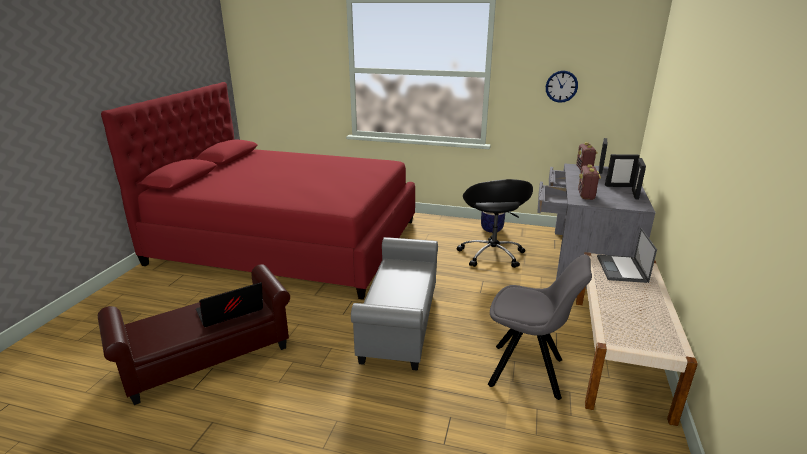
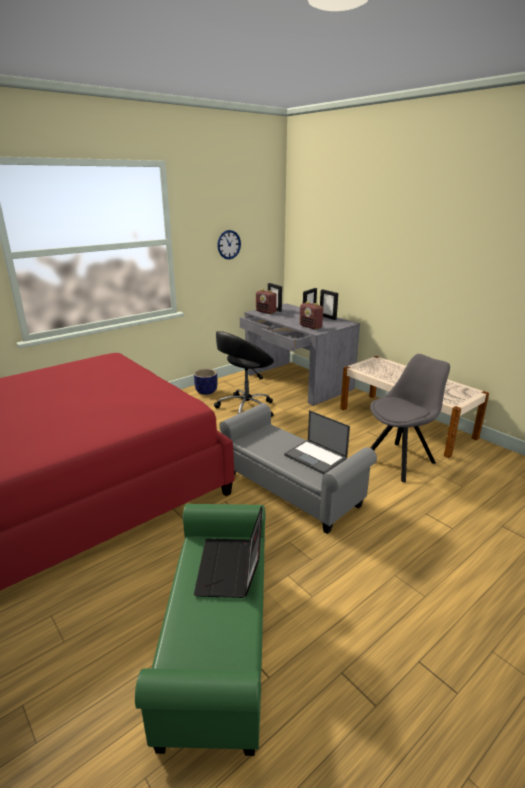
camera: 55 degrees left, 0 degrees up
brown ottoman [98,264,290,405] -> green ottoman [135,504,265,756]
black office chair [457,179,533,268] -> black office chair turned 105 degrees clockwise [214,331,274,417]
laptop [597,228,657,283] -> laptop moved to [284,410,350,474]

